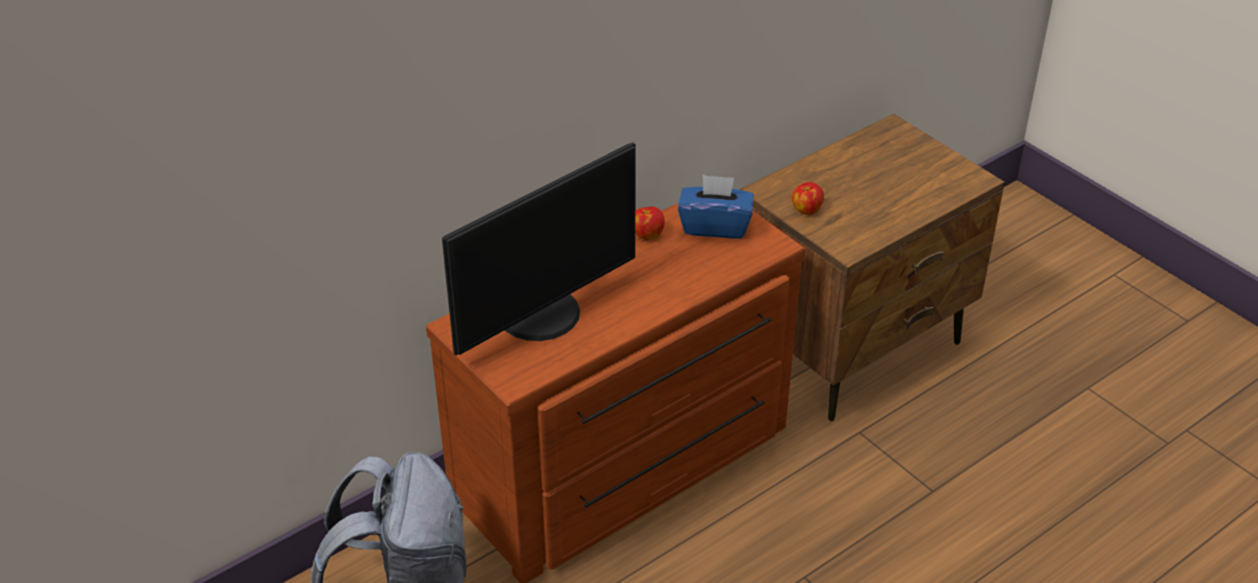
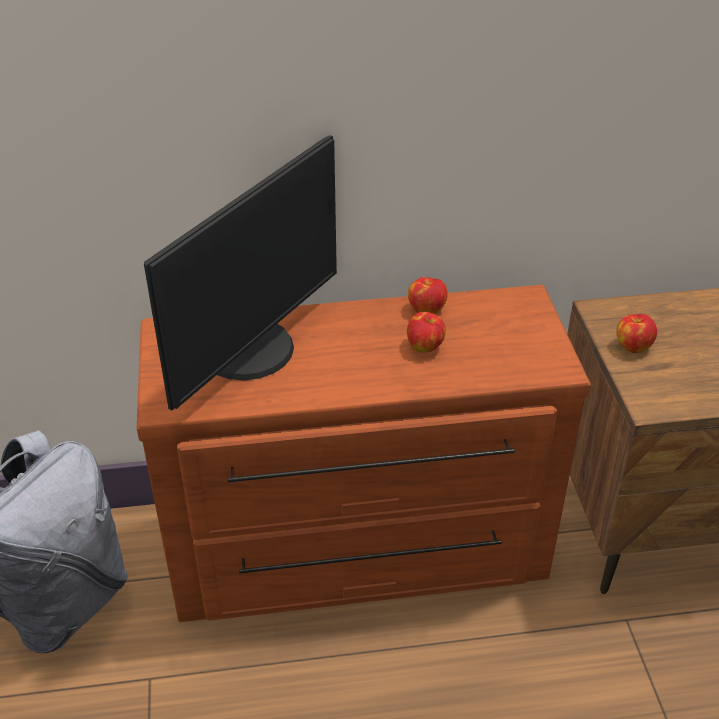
camera: 30 degrees right, 0 degrees up
monitor [442,142,636,355] -> monitor turned 45 degrees counterclockwise [144,135,337,411]
blue tissue box [678,175,754,239] -> none
none -> apple [407,312,446,352]

